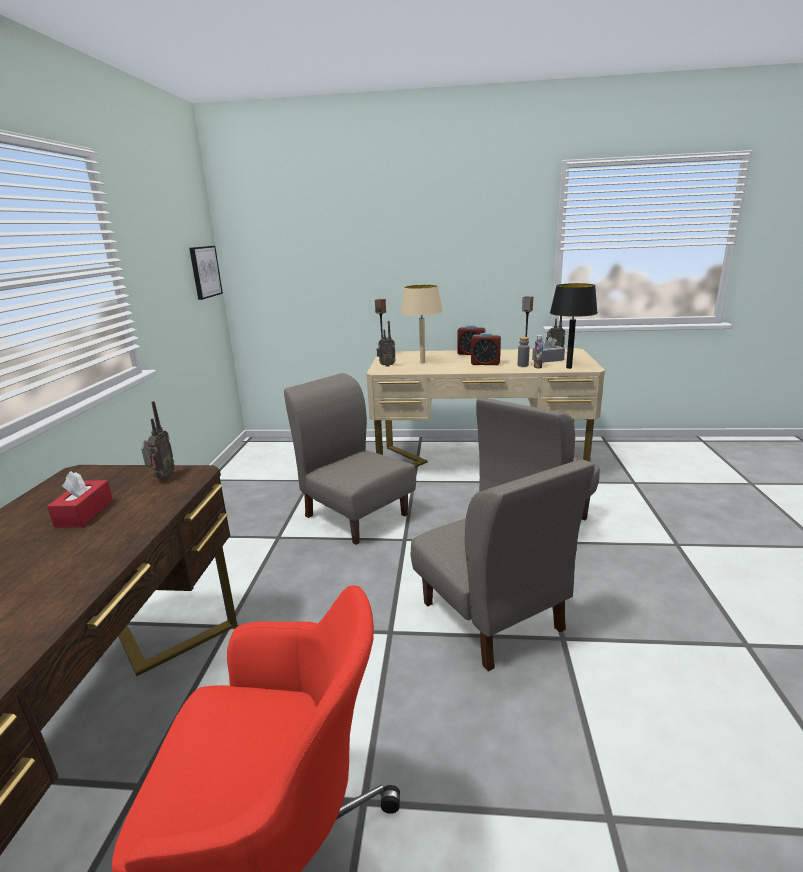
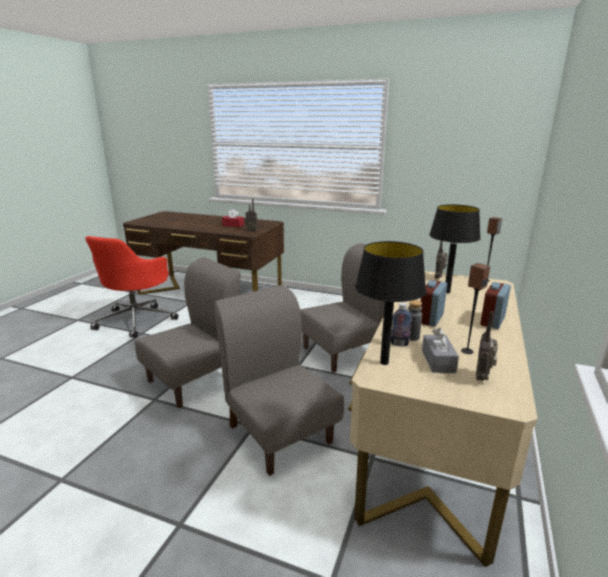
camera: 105 degrees right, 0 degrees up
picture [189,246,223,300] -> none
beige table lamp [400,285,443,364] -> black table lamp [429,204,481,293]
grey chair [411,460,595,672] -> grey chair turned 150 degrees clockwise [135,257,240,408]

